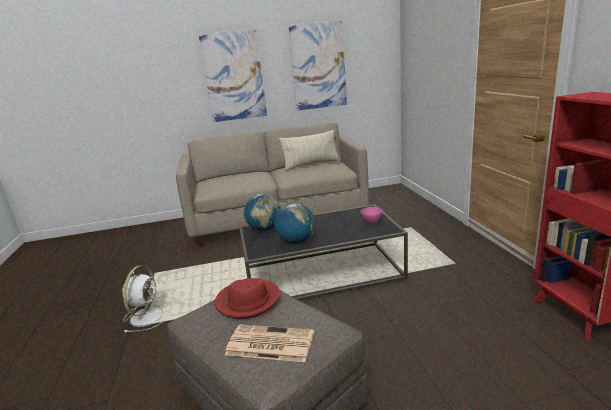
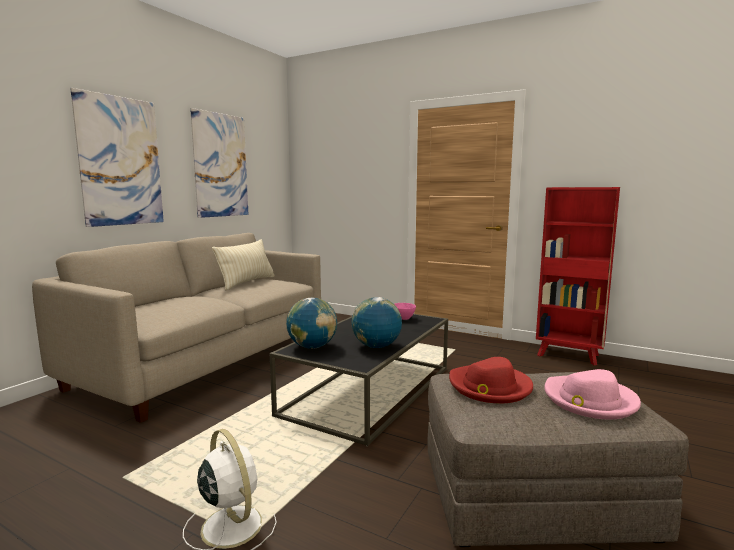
camera: 50 degrees left, 10 degrees down
newspaper [225,324,314,362] -> pink hat [544,369,641,419]

